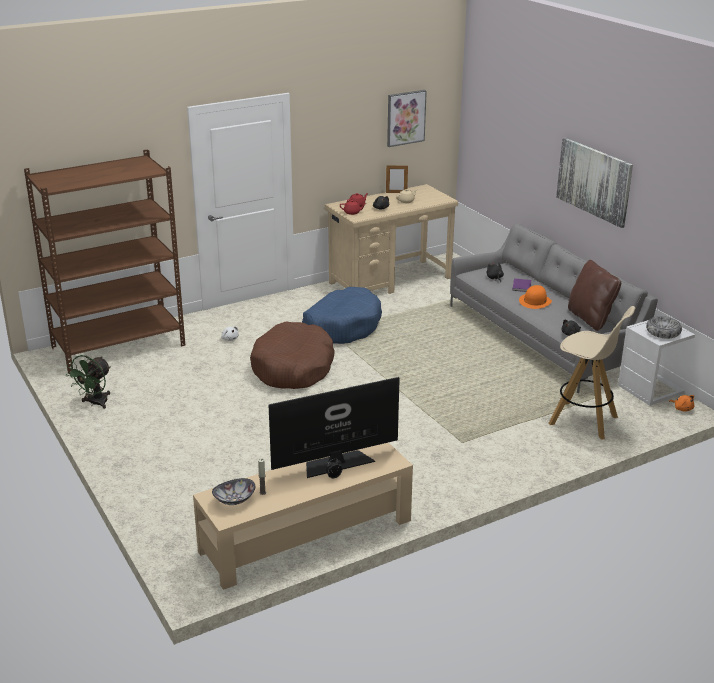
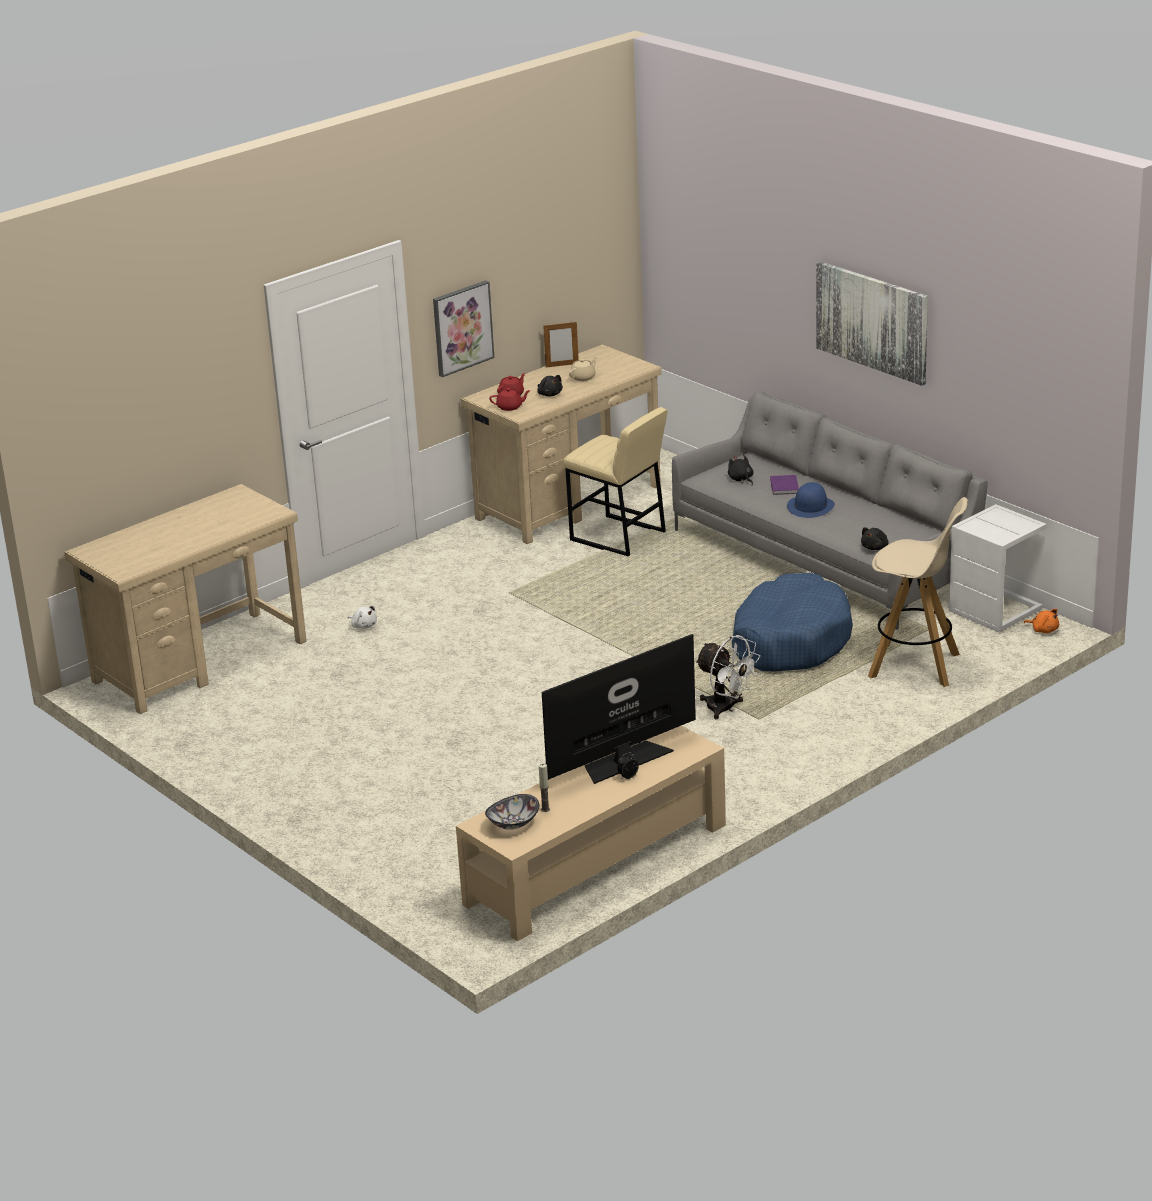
camera: 10 degrees left, 0 degrees up
brown bookcase [24,149,186,374] -> beige desk [64,484,307,714]
green fan [66,355,111,409] -> none
brown dog bed [250,322,335,389] -> none
blue dog bed [302,287,382,344] -> blue dog bed moved to [732,573,853,672]
picture [387,90,427,147] -> picture moved to [433,280,494,377]
orange hat [519,285,552,309] -> blue hat [787,482,835,518]
brown pillow [568,260,621,331] -> none
bowl [646,316,682,339] -> none
none -> beige chair [564,407,668,556]
none -> white fan [695,635,761,720]

